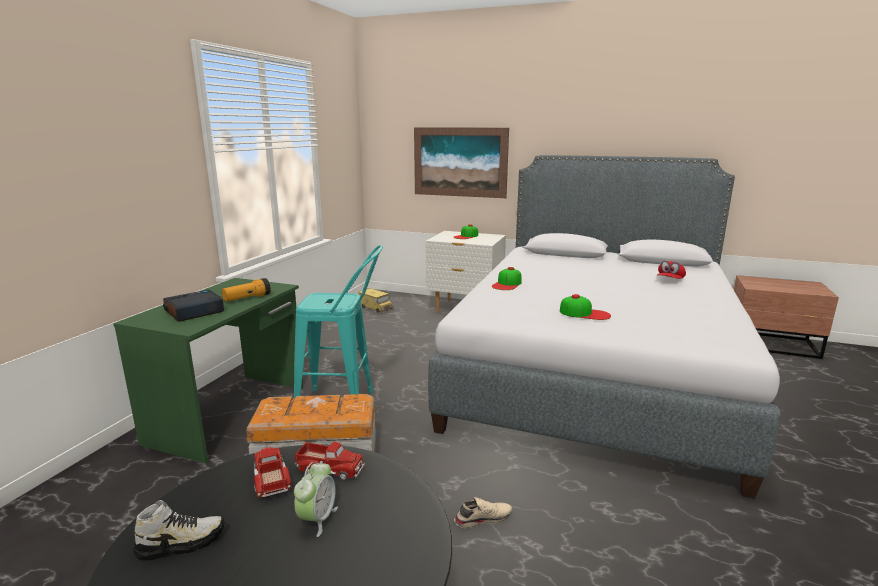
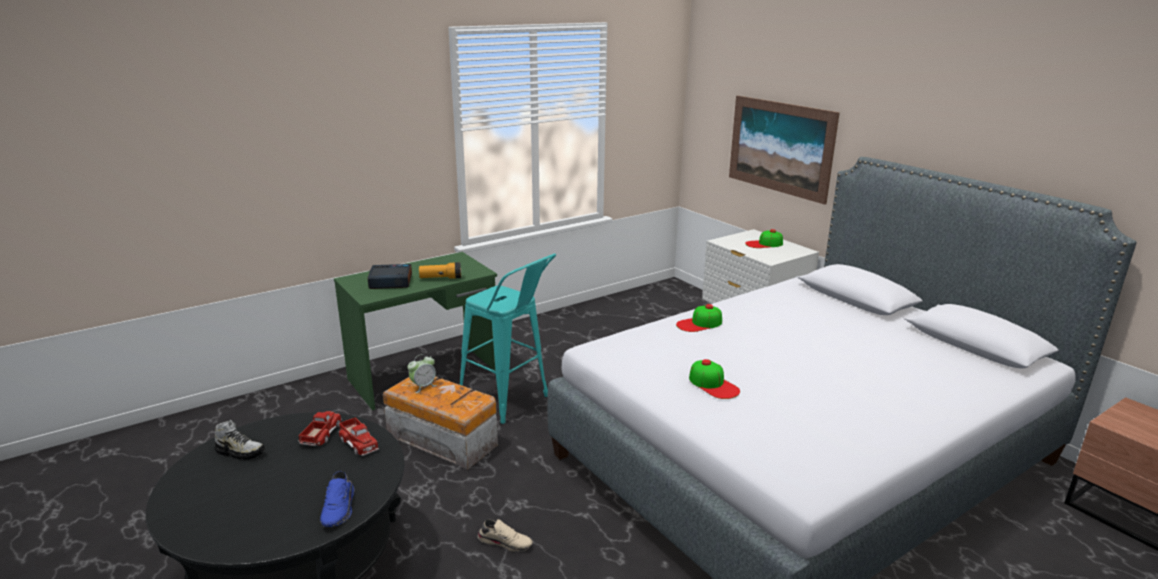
camera: 35 degrees right, 5 degrees up
alarm clock [294,461,338,537] -> alarm clock moved to [407,354,437,393]
toy truck [358,288,393,312] -> none
red cap [657,260,686,279] -> none
none -> blue shoe [320,471,355,527]

